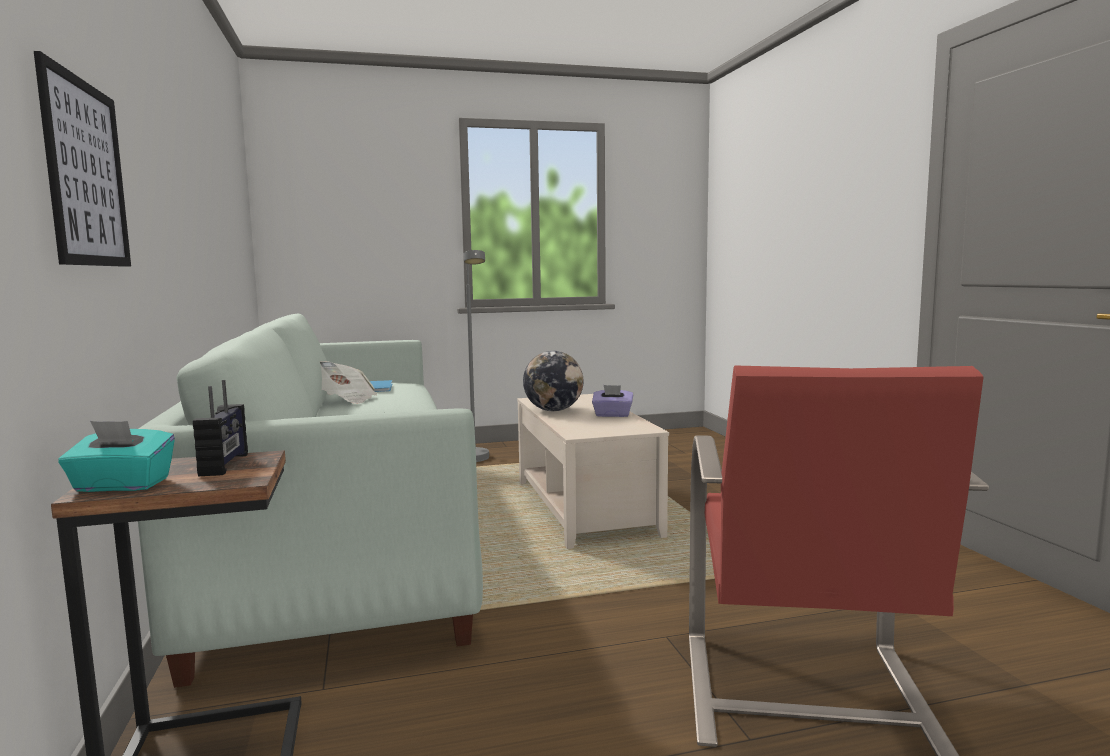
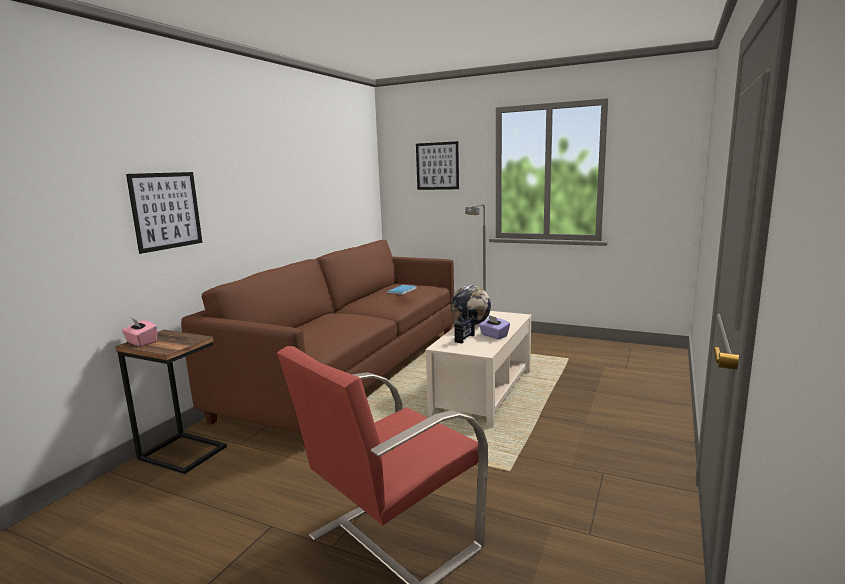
camera: 40 degrees right, 5 degrees up
turquoise tissue box [58,421,175,492] -> pink tissue box [122,318,157,347]
white sofa [138,314,483,688] -> brown sofa [181,240,455,447]
radio [193,380,248,476] -> radio moved to [454,309,475,343]
newspaper [320,361,378,404] -> none
none -> picture [416,141,459,190]

